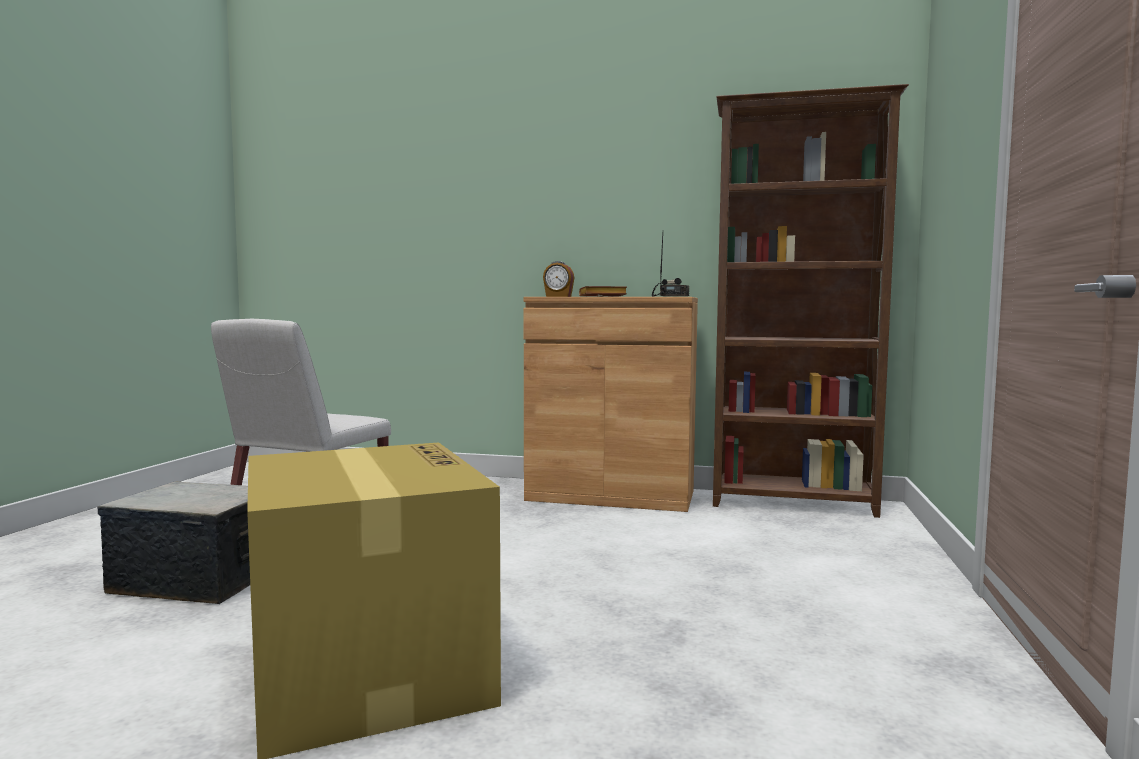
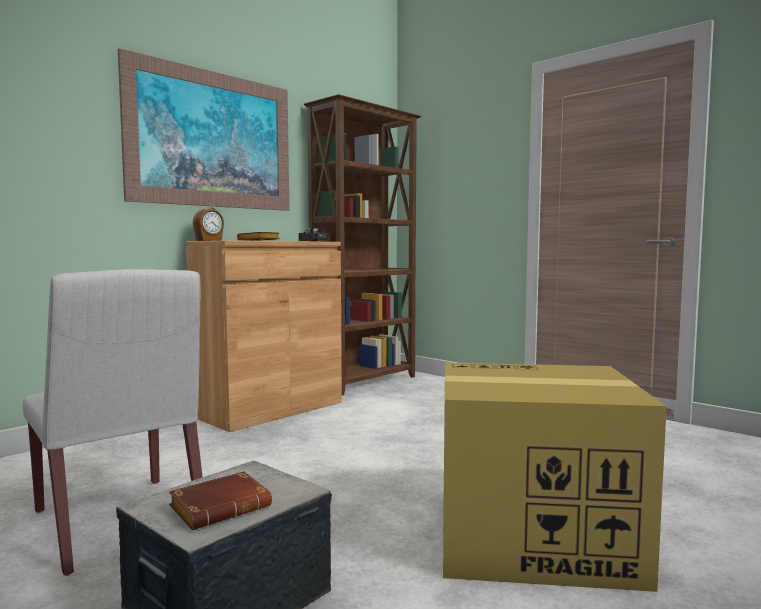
camera: 60 degrees left, 0 degrees up
none -> picture [118,48,289,211]
none -> brown book [169,471,272,530]

